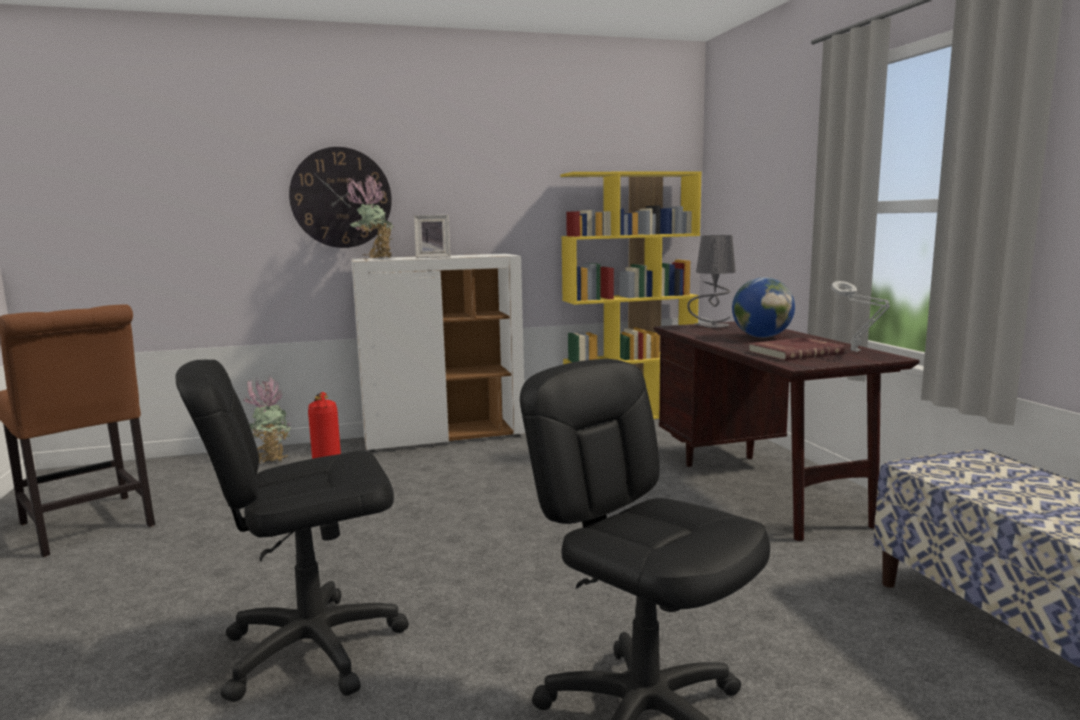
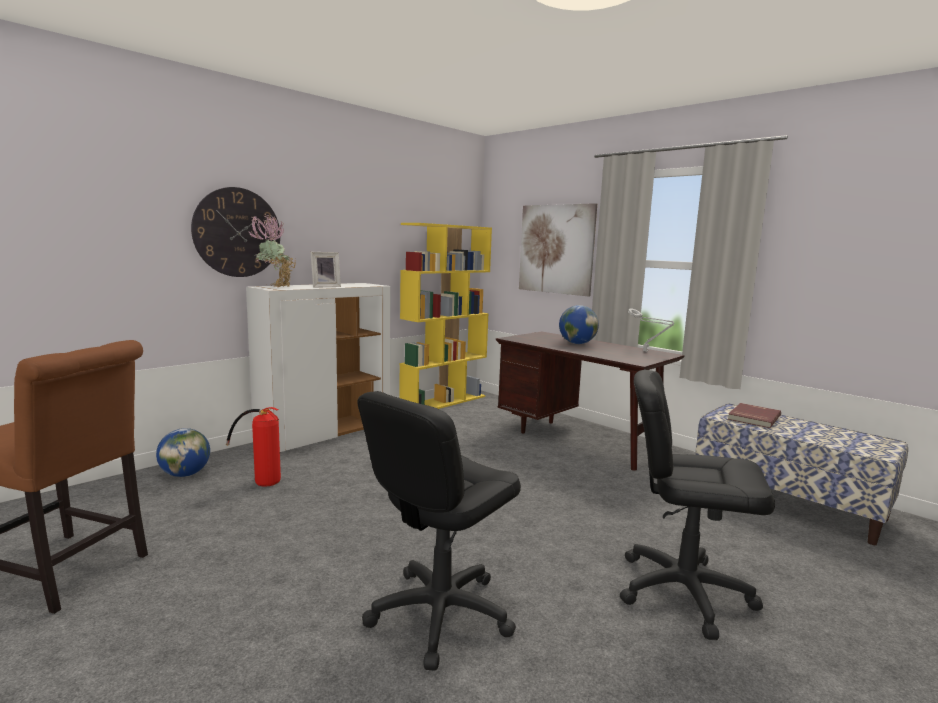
camera: 30 degrees left, 0 degrees up
potted plant [242,376,292,464] -> globe [156,428,210,477]
grey table lamp [687,235,736,328] -> none
red book [749,337,845,361] -> red book moved to [728,403,781,428]
none -> picture [519,203,597,297]

